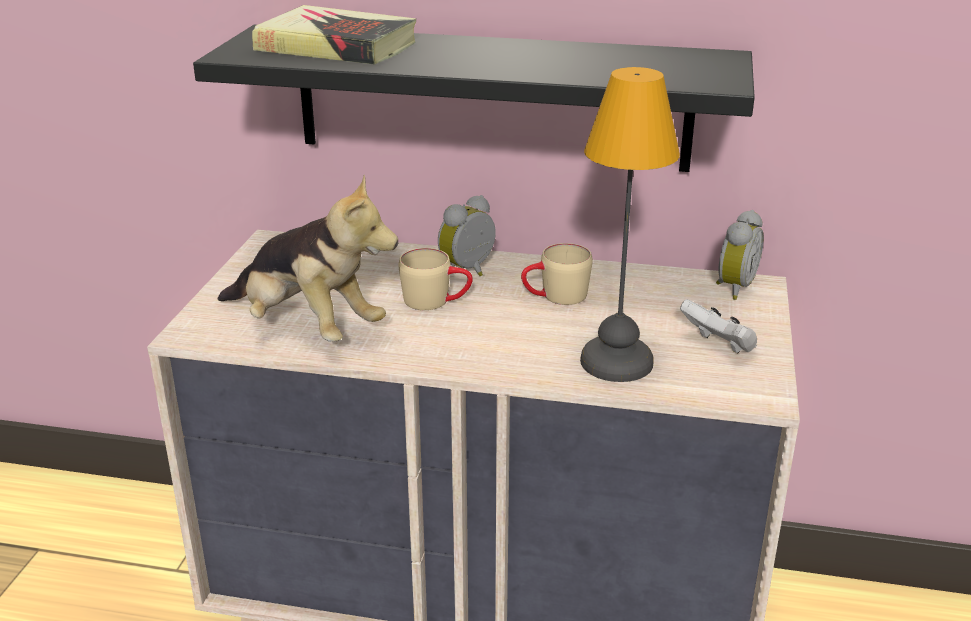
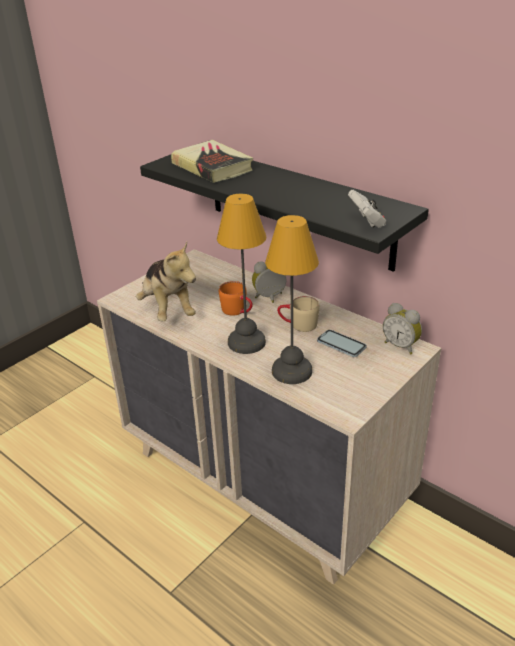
camera: 30 degrees right, 5 degrees up
beige mug [398,248,473,310] -> orange mug [219,281,253,316]
white game controller [680,299,757,353] -> white game controller moved to [348,190,386,228]
alarm clock [716,210,764,300] -> alarm clock turned 75 degrees clockwise [383,303,422,355]
none -> table lamp [217,194,266,354]
none -> phone [317,330,366,357]

